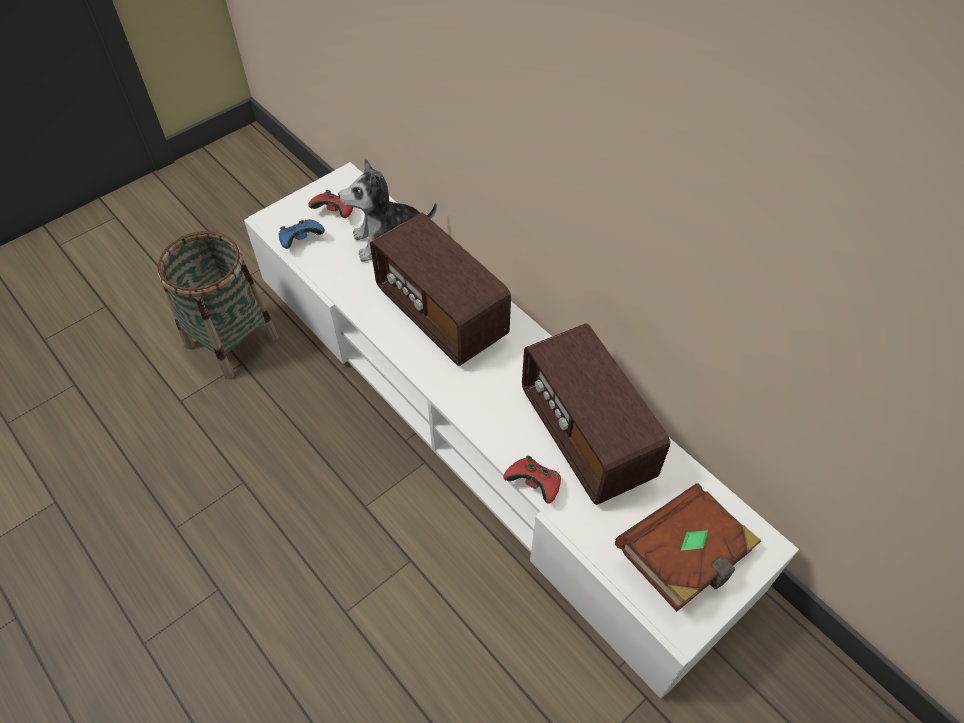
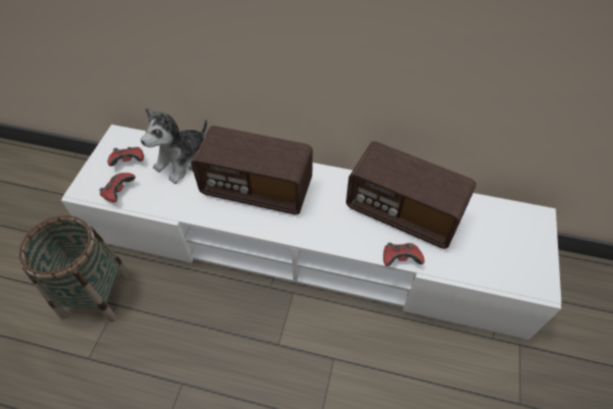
camera: 35 degrees left, 0 degrees up
blue game controller [279,219,325,249] -> red game controller [99,173,135,202]
brown book [615,483,761,612] -> none

